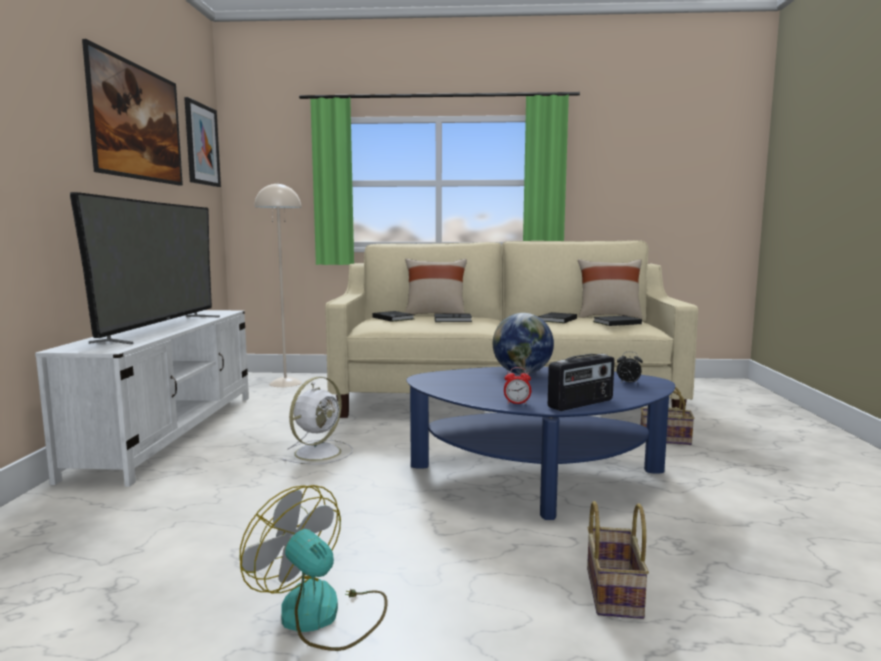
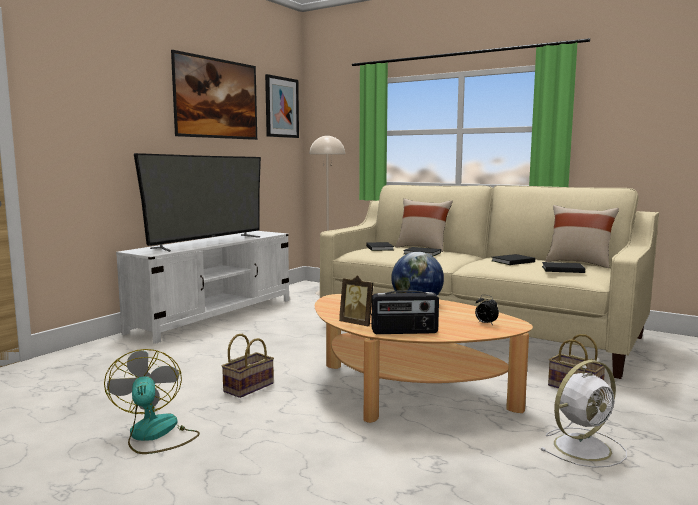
camera: 30 degrees right, 0 degrees up
white fan [282,377,353,465] -> white fan moved to [540,360,627,468]
blue coffee table [406,367,675,520] -> beige coffee table [315,294,533,423]
alarm clock [504,367,531,404] -> picture frame [339,275,373,326]
basket [587,501,649,619] -> basket moved to [222,334,274,398]

